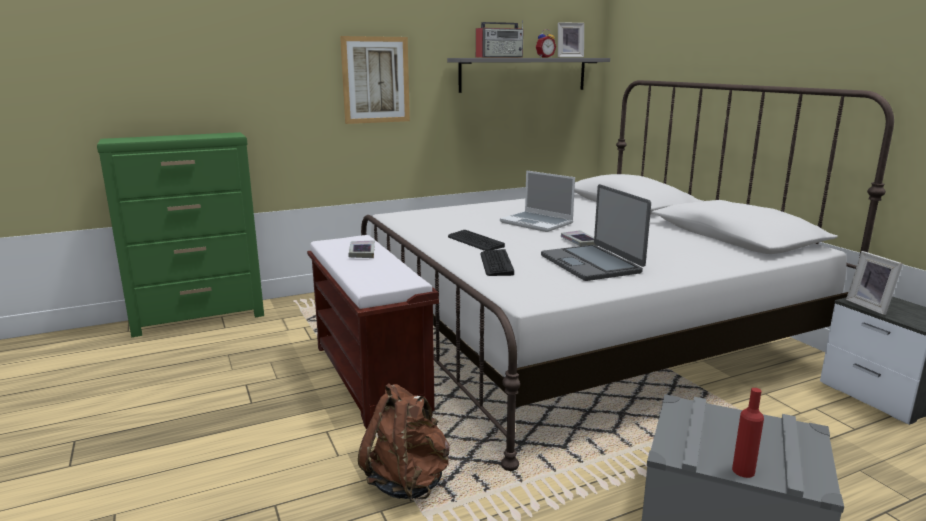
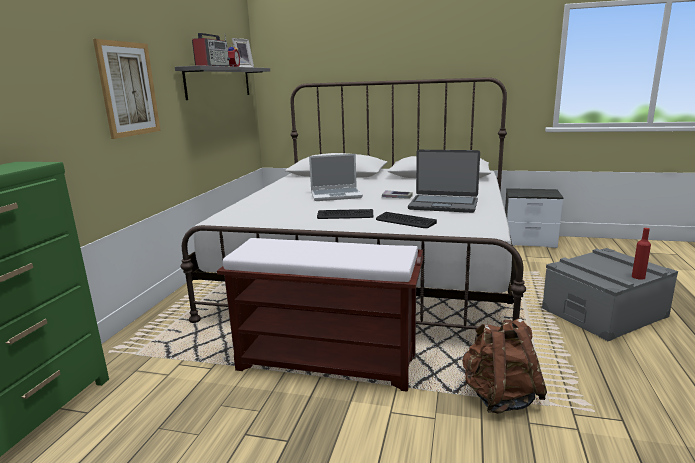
camera: 50 degrees left, 0 degrees up
book [348,240,375,258] -> none
picture frame [846,251,903,315] -> none

